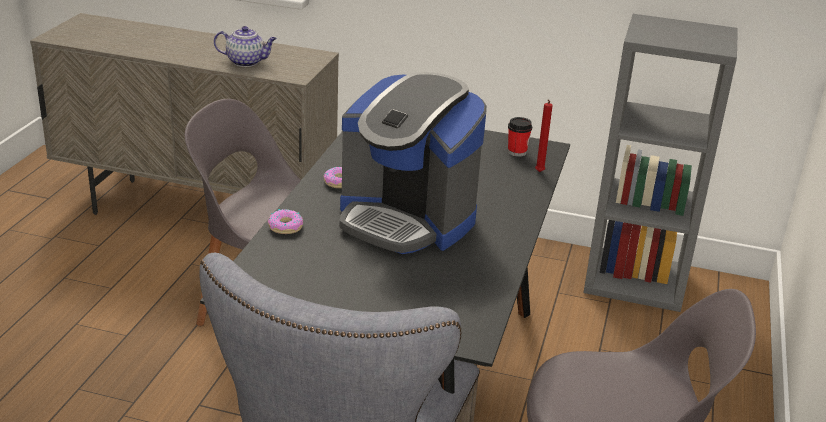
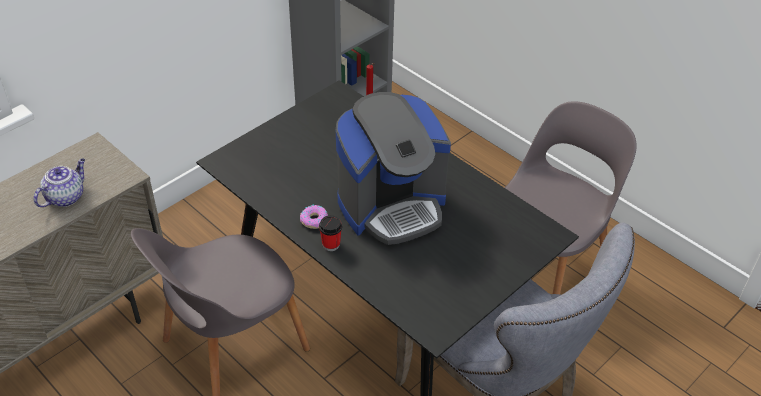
camera: 60 degrees left, 15 degrees up
donut [268,209,303,234] -> none
cup [508,117,532,157] -> cup moved to [319,215,342,251]

